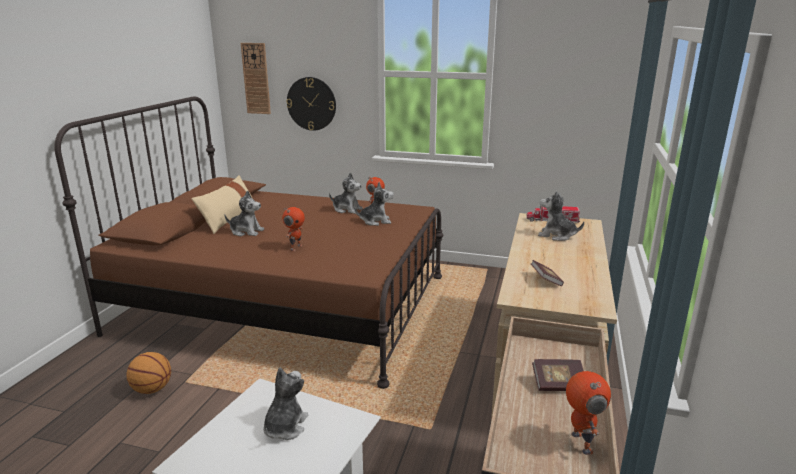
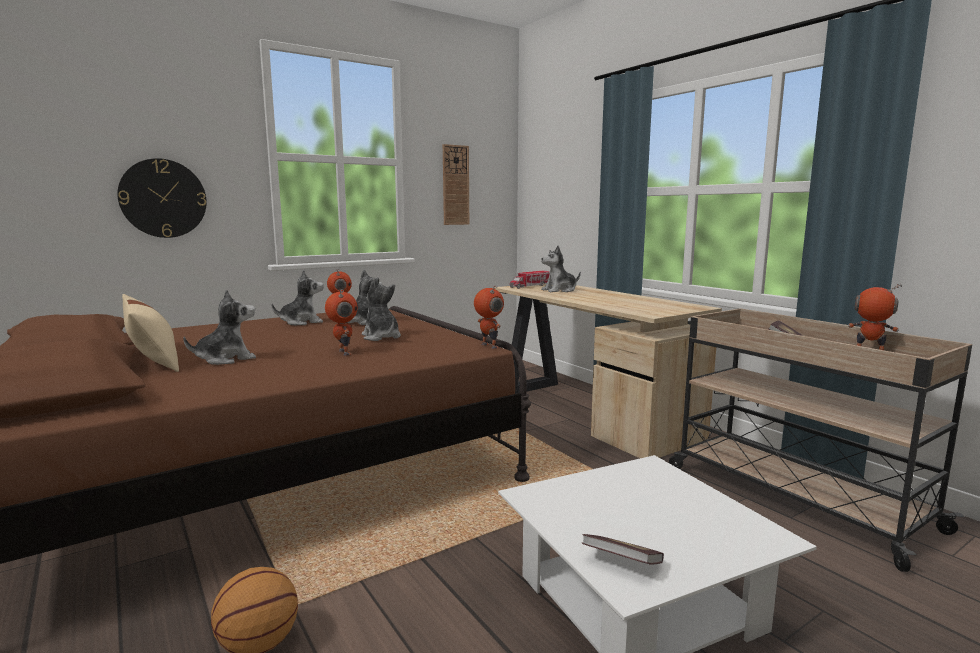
camera: 50 degrees left, 10 degrees down
wall clock [241,43,271,114] -> wall clock moved to [443,144,469,225]
plush toy [263,368,308,440] -> plush toy moved to [362,278,401,341]
book [531,260,564,286] -> book moved to [582,534,664,564]
none -> toy robot [474,285,504,349]

